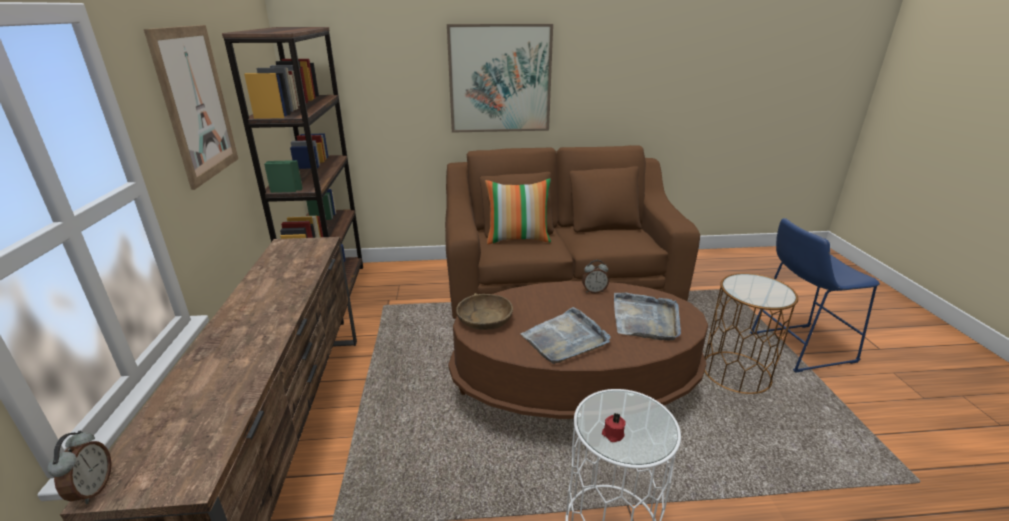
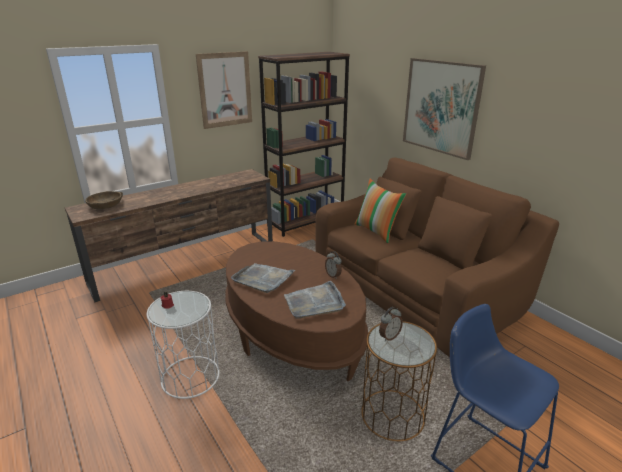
camera: 60 degrees right, 0 degrees up
alarm clock [47,431,112,504] -> alarm clock moved to [379,307,403,341]
brown bowl [456,293,513,330] -> brown bowl moved to [85,191,123,209]

